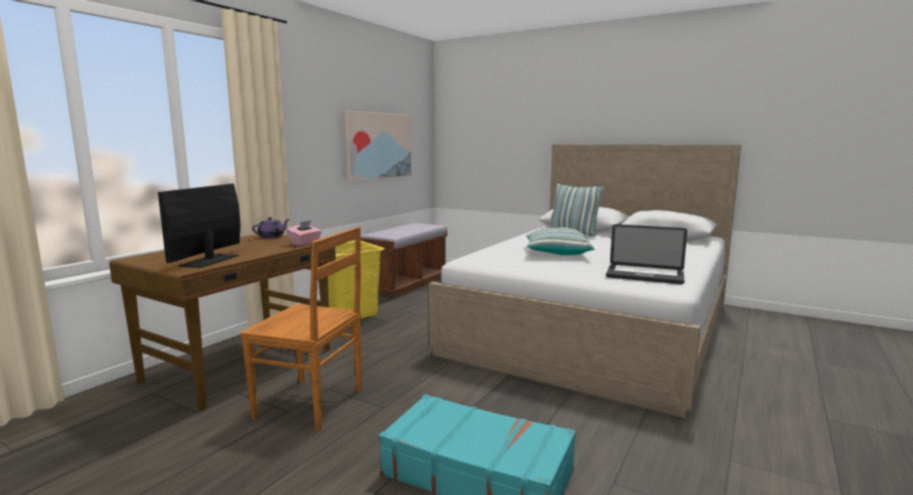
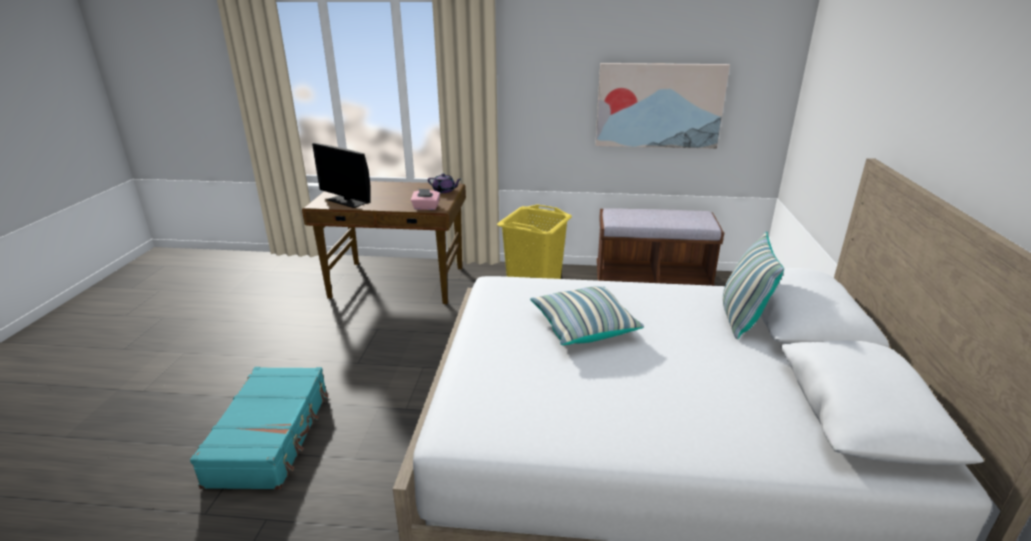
camera: 65 degrees right, 15 degrees up
monitor [158,184,240,268] -> monitor turned 135 degrees counterclockwise [312,143,371,208]
brown chair [240,227,362,432] -> none
laptop [606,224,687,284] -> none

